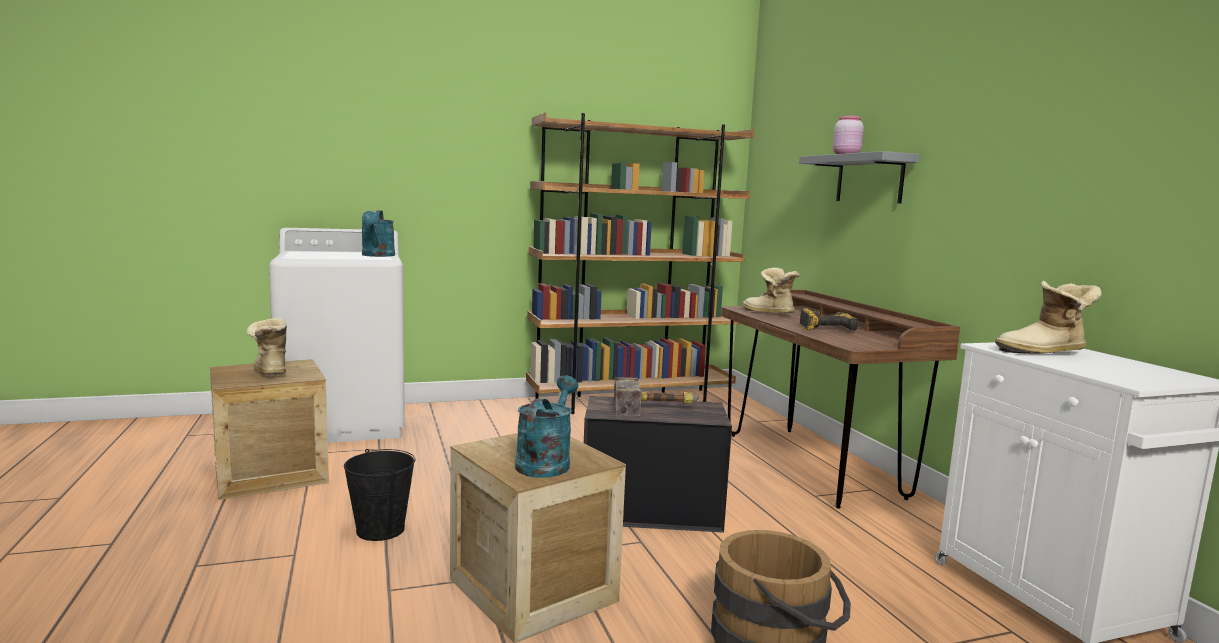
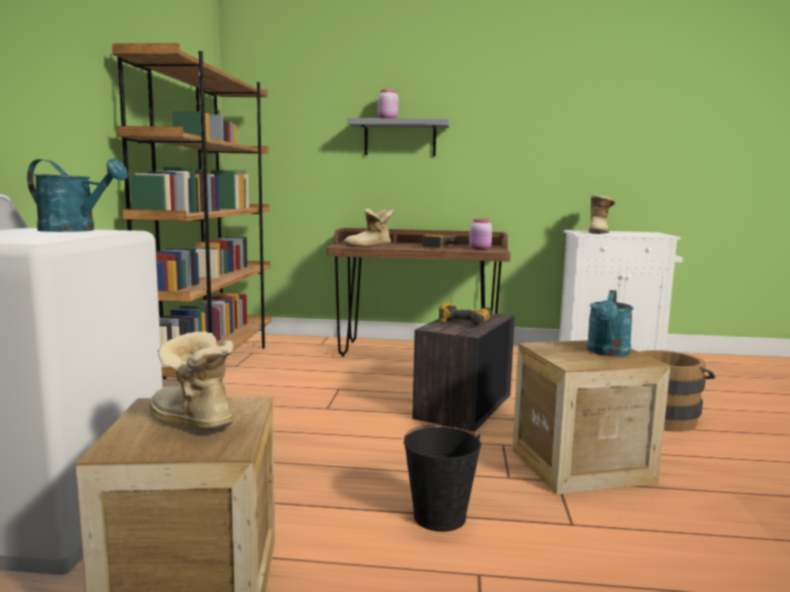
camera: 65 degrees left, 0 degrees up
boot [247,318,287,375] -> boot turned 45 degrees clockwise [149,331,234,430]
turquoise watering can [515,375,578,478] -> turquoise watering can turned 105 degrees counterclockwise [587,290,633,356]
hammer [614,377,699,416] -> power drill [439,302,492,326]
none -> pink jar [469,219,492,250]

